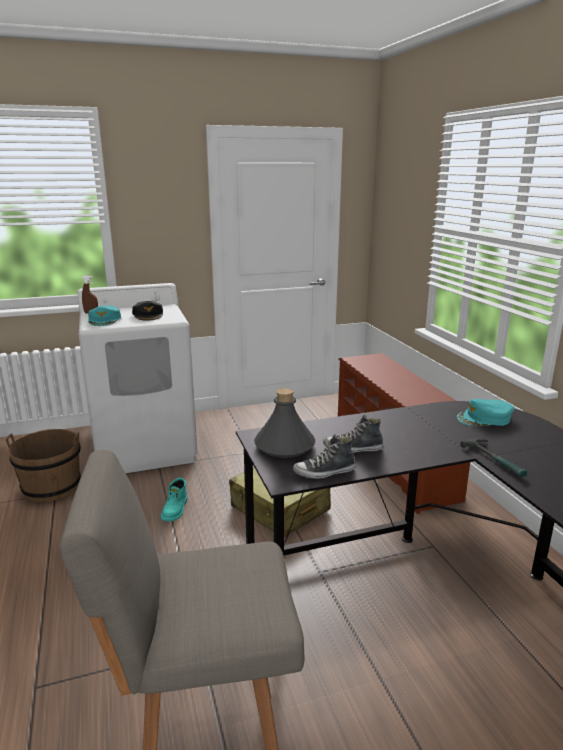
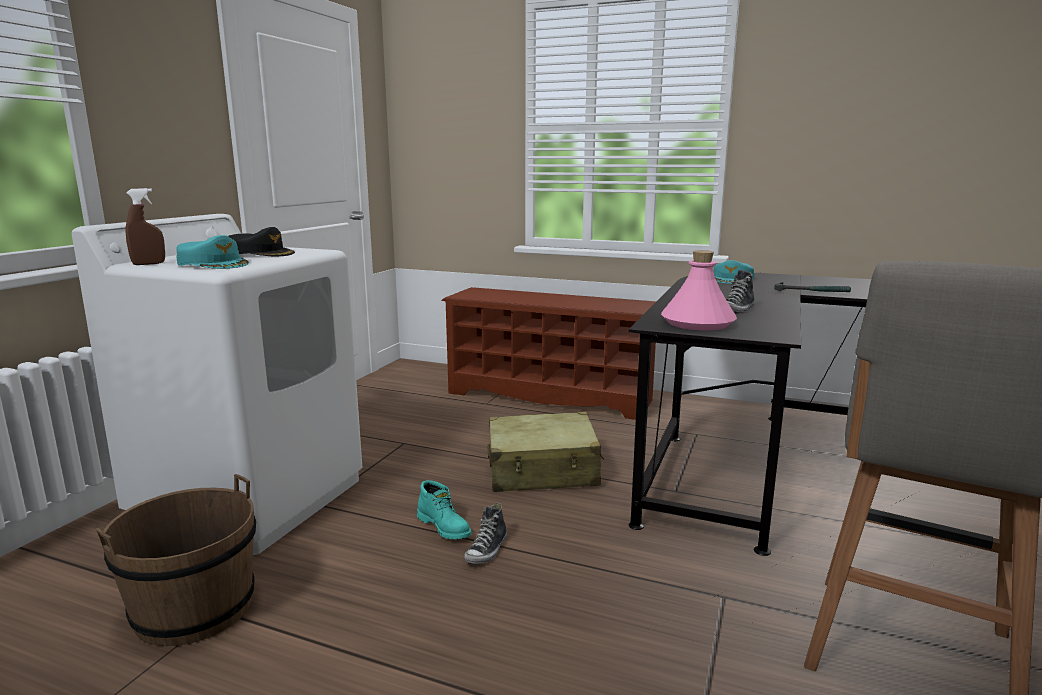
camera: 50 degrees left, 5 degrees down
grey bottle [254,388,316,458] -> pink bottle [661,250,737,330]
shoe [293,434,355,479] -> shoe moved to [464,502,507,564]

